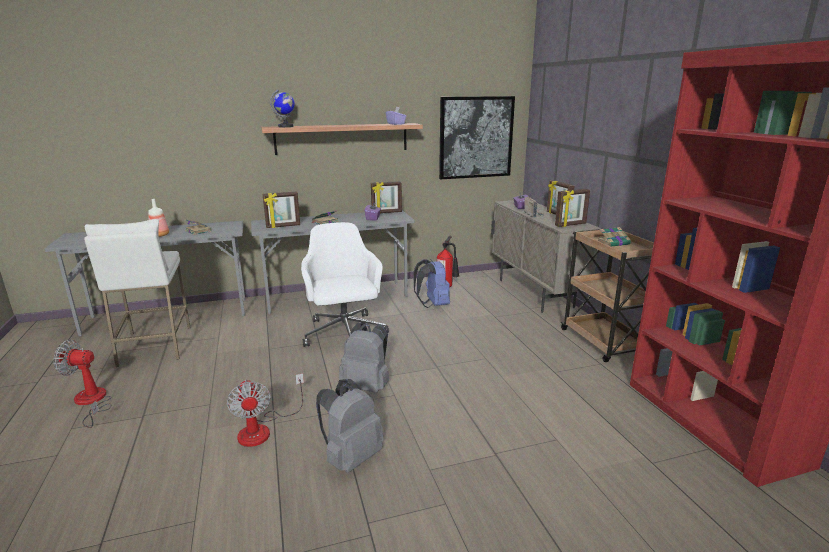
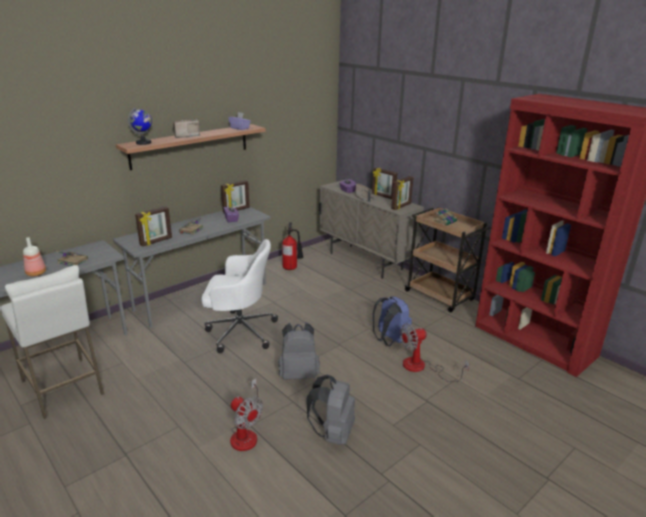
camera: 25 degrees left, 5 degrees up
fan [53,340,111,428] -> fan moved to [400,323,470,382]
white office chair [301,222,389,347] -> white office chair turned 135 degrees clockwise [201,239,278,353]
blue backpack [413,259,450,308] -> blue backpack moved to [373,296,412,346]
picture [439,96,515,179] -> none
none -> radio [173,119,201,138]

